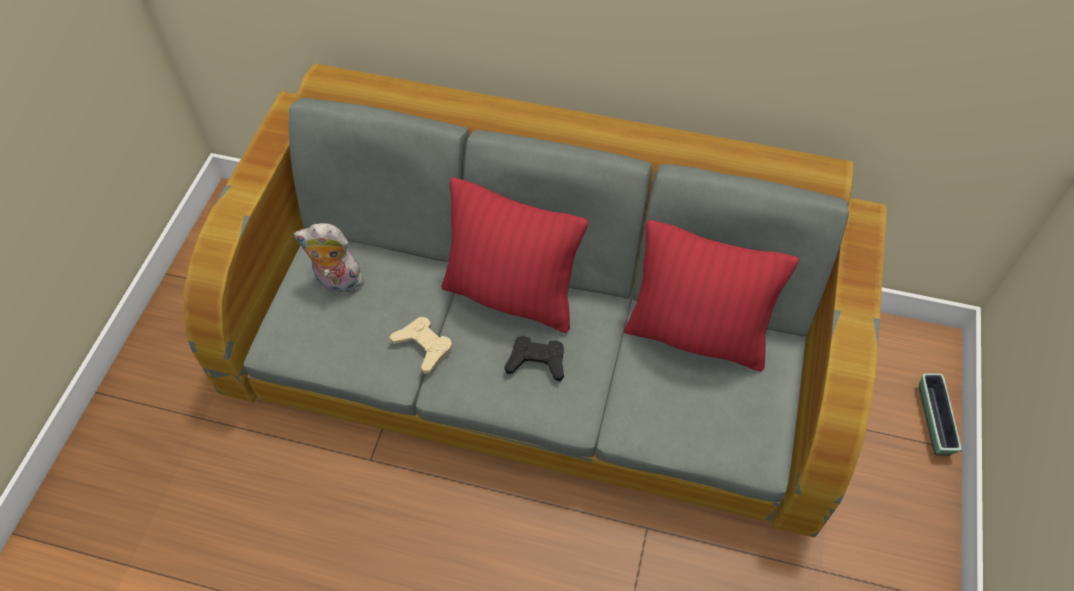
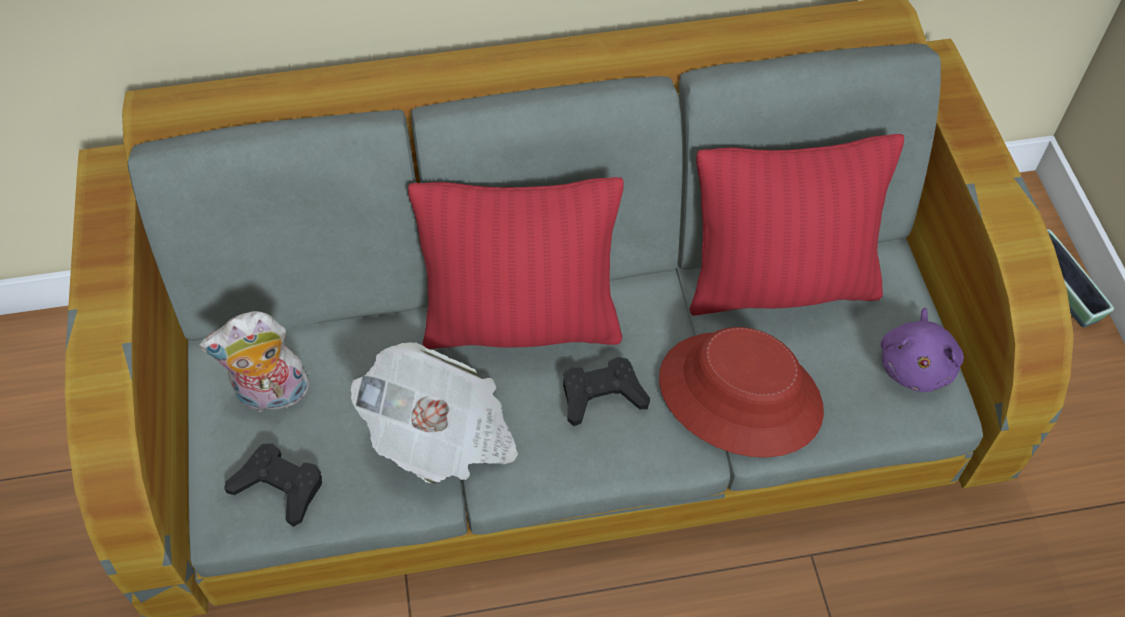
camera: 25 degrees left, 0 degrees up
beige game controller [389,317,452,374] -> newspaper [350,342,518,484]
none -> black game controller [224,443,322,527]
none -> red hat [659,327,824,458]
none -> purple plush toy [881,308,964,392]

